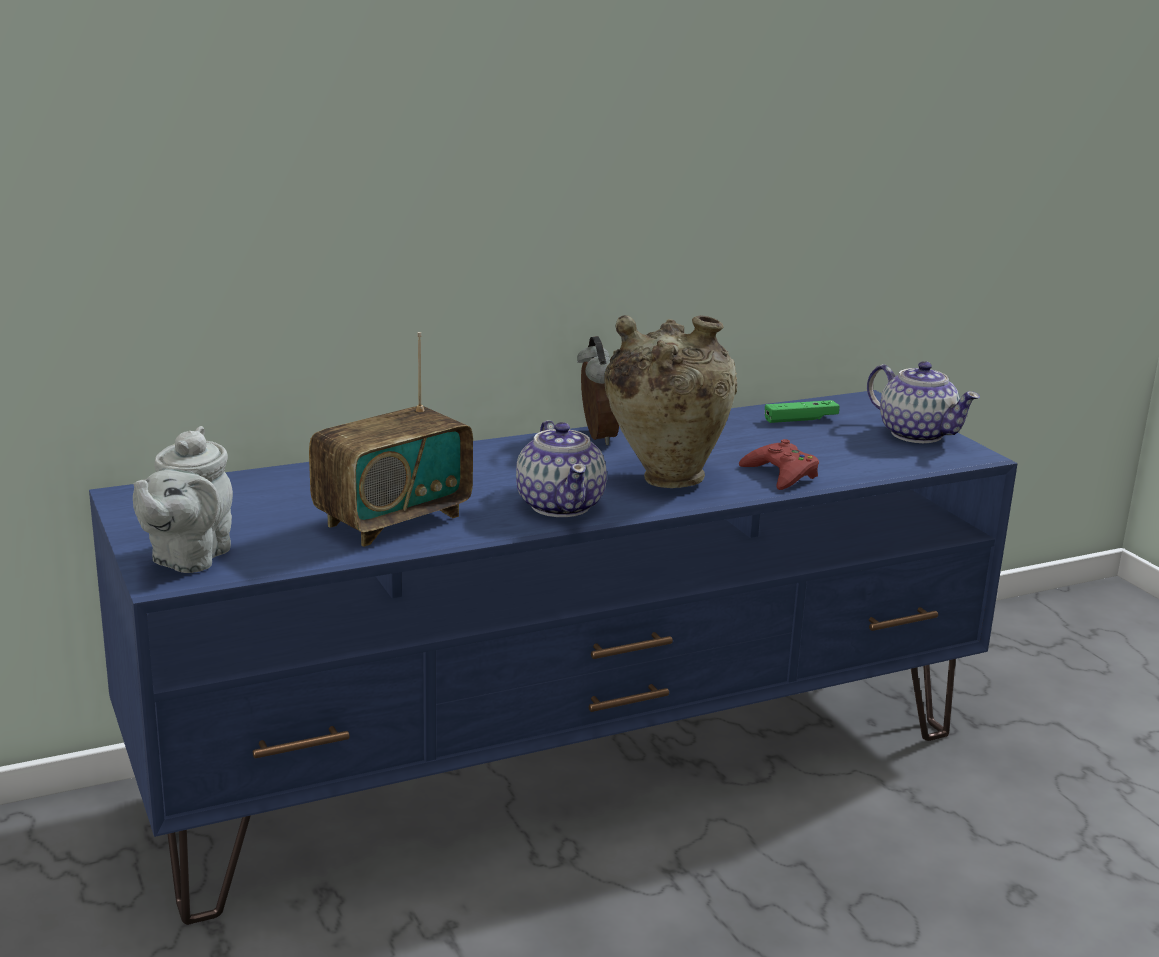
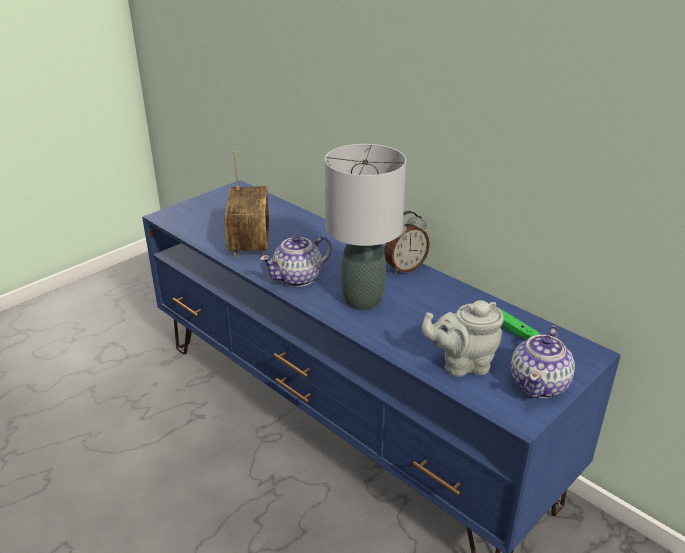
camera: 70 degrees right, 10 degrees up
grey teapot [133,426,233,573] -> grey teapot moved to [422,300,504,377]
radio [309,332,473,547] -> radio turned 120 degrees counterclockwise [224,151,269,258]
beige vase [604,315,737,488] -> grey table lamp [325,144,406,310]
red game controller [739,439,819,490] -> none

